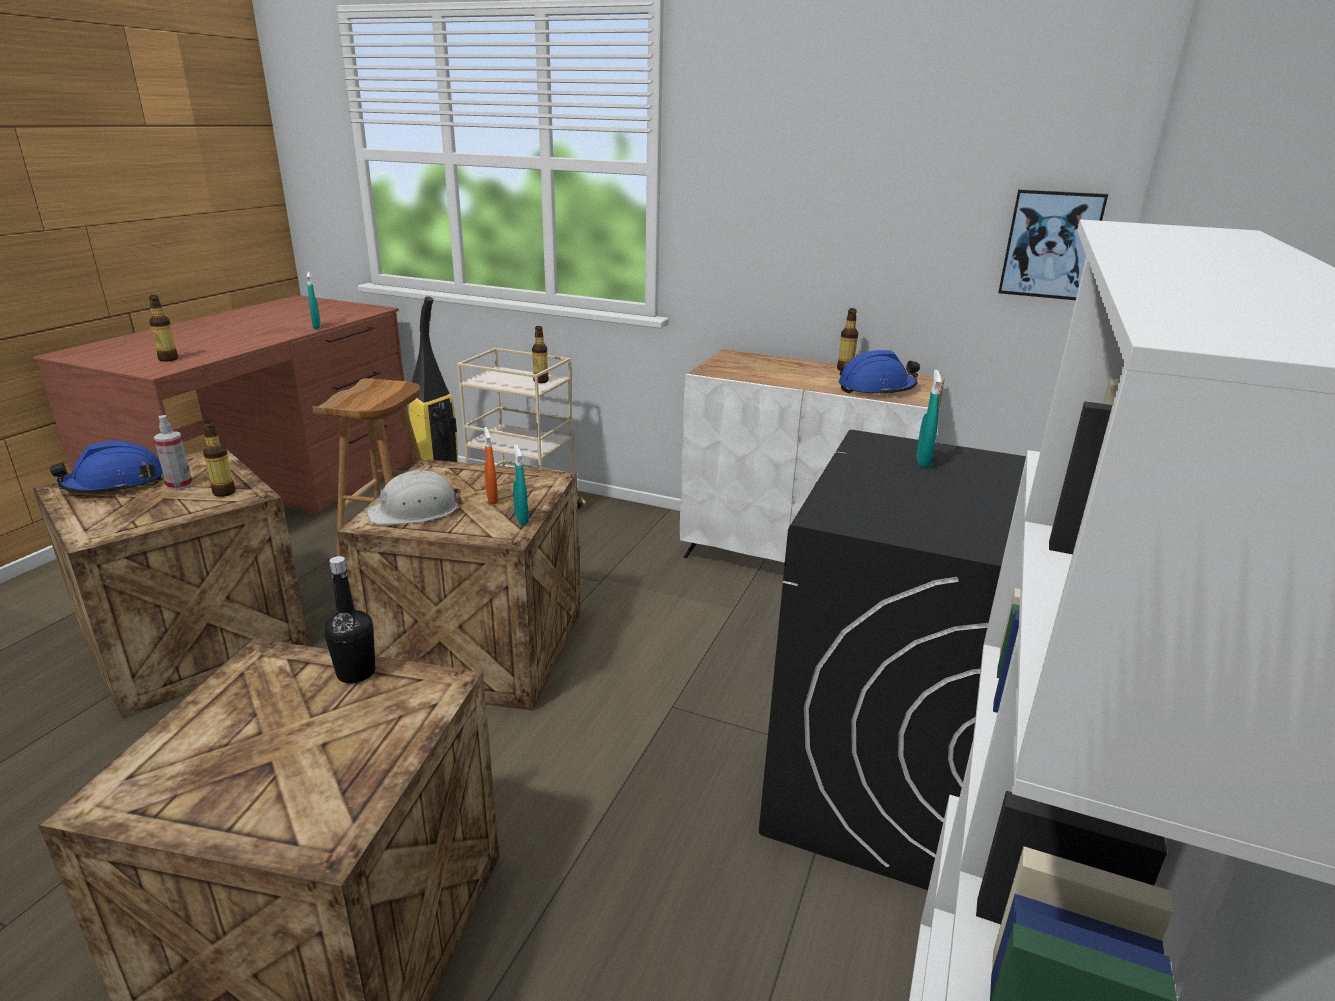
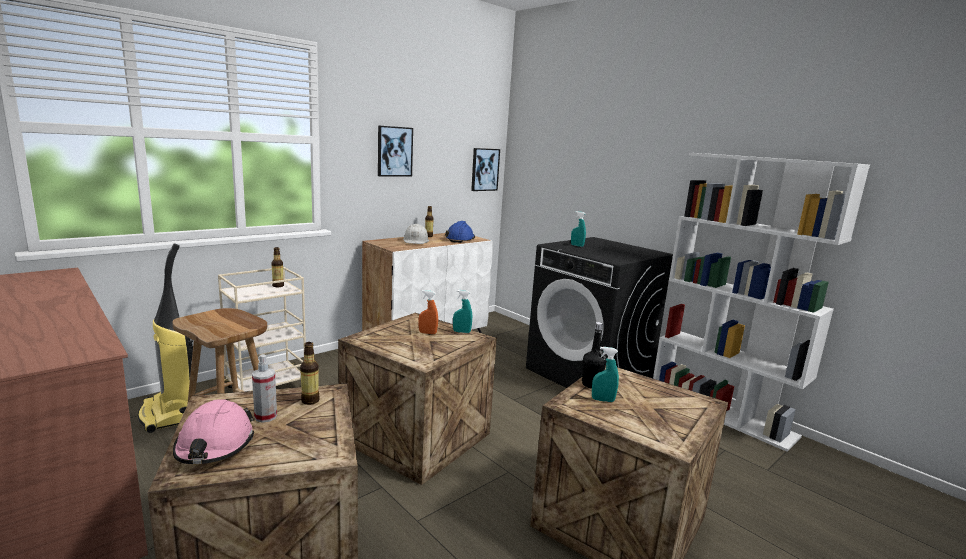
camera: 65 degrees left, 10 degrees down
blue hard hat [49,441,163,493] -> pink hard hat [173,399,254,464]
bottle [149,295,178,362] -> none
turquoise spray bottle [307,271,321,329] -> turquoise spray bottle moved to [592,347,619,402]
white hard hat [366,470,461,524] -> white hard hat moved to [403,224,429,244]
none -> picture [378,126,413,177]

